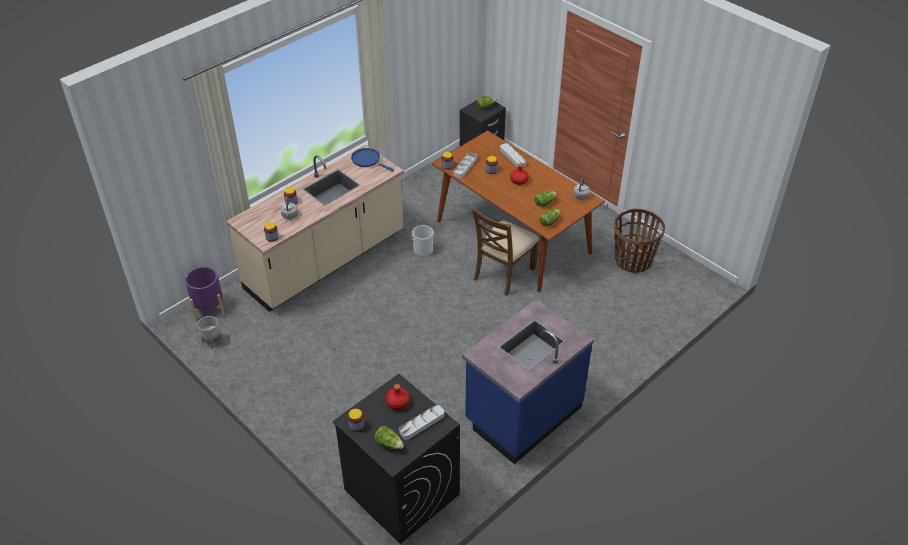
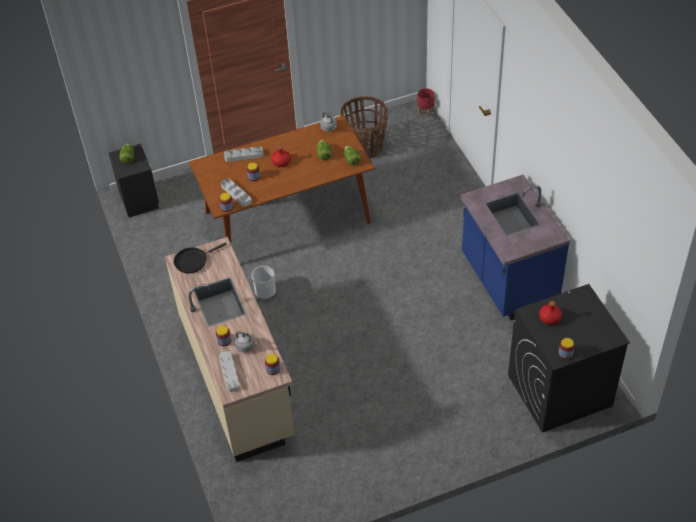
camera: 65 degrees left, 5 degrees up
purple planter [185,267,225,321] -> none
grey planter [198,316,222,348] -> none
blue frying pan [351,148,394,171] -> black frying pan [174,242,227,273]
lettuce [375,426,404,449] -> none
grey tray [399,405,444,440] -> grey tray moved to [219,351,240,392]
brown chair [473,208,539,296] -> none
none -> red planter [417,88,435,117]

